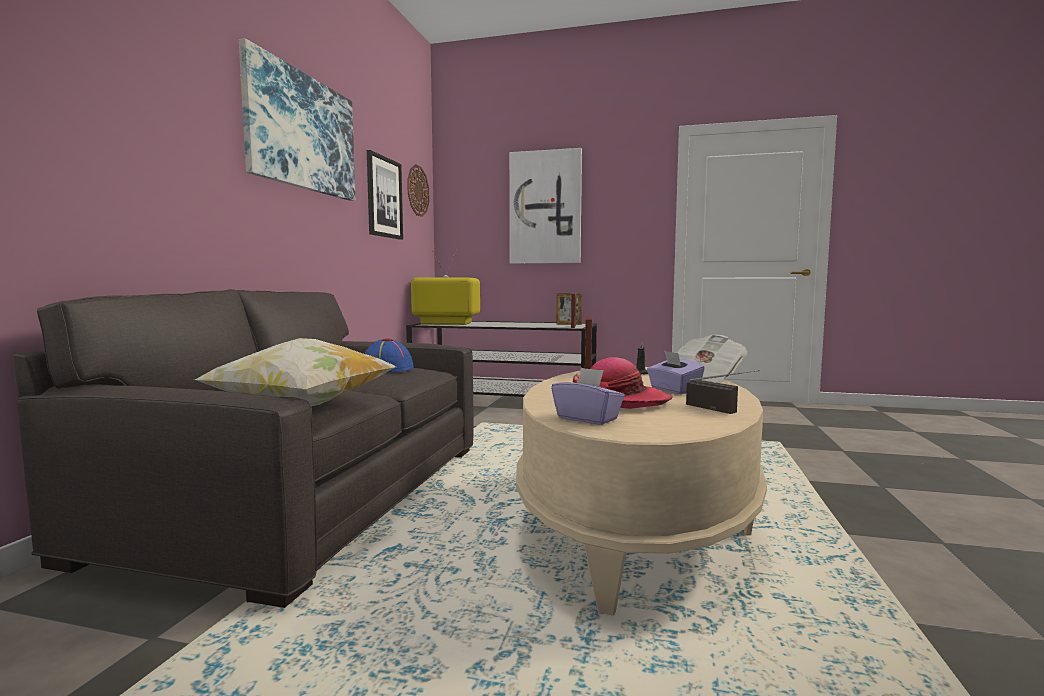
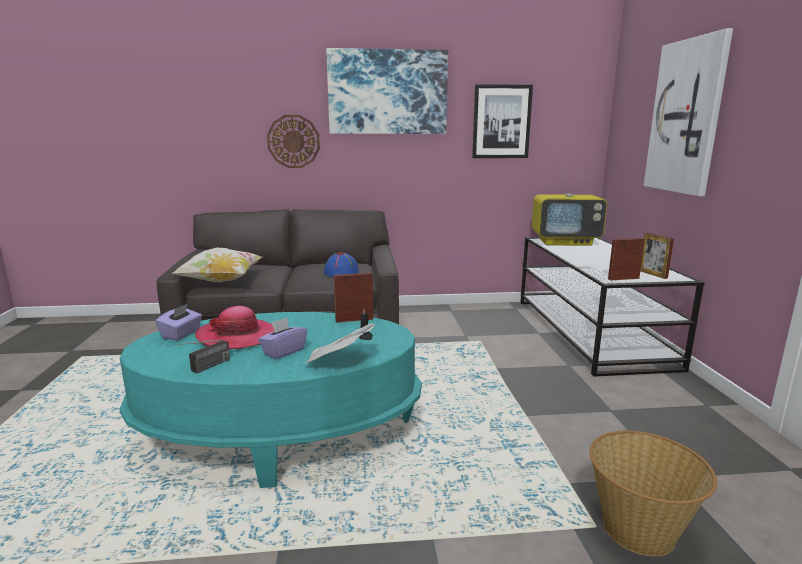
camera: 70 degrees right, 10 degrees up
wall clock [407,164,429,217] -> wall clock moved to [267,115,320,168]
television [411,250,480,325] -> television turned 105 degrees clockwise [532,167,607,246]
beige coffee table [516,367,767,616] -> turquoise coffee table [120,312,422,488]
none -> basket [590,431,717,556]

